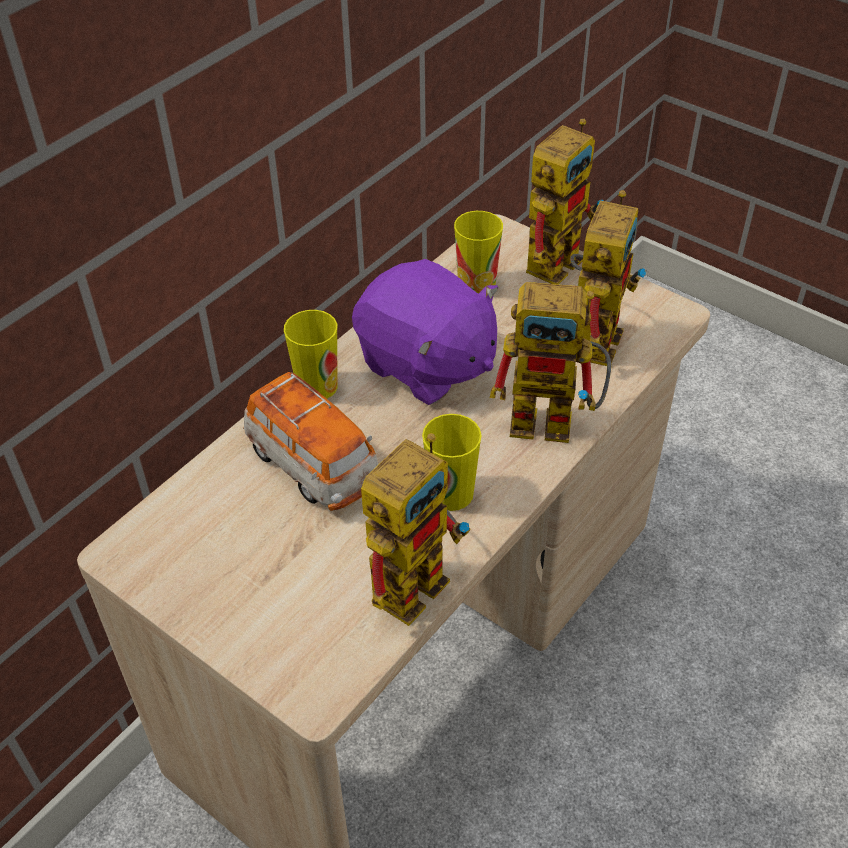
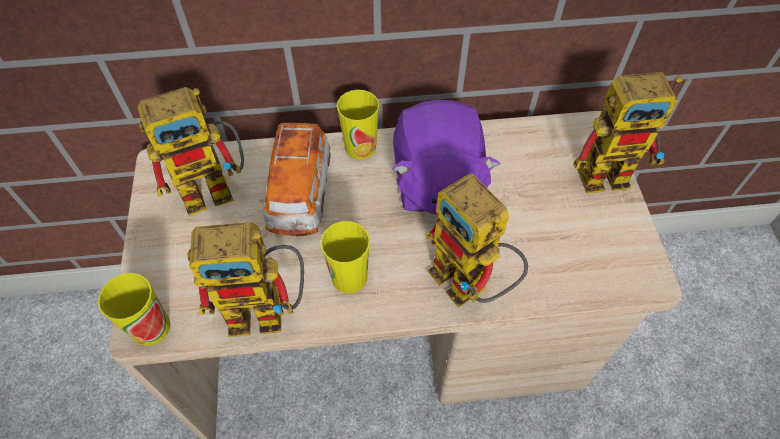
camera: 45 degrees right, 10 degrees up
cup [454,211,503,294] -> cup moved to [98,273,170,346]
toy robot [570,190,646,366] -> toy robot moved to [138,87,244,216]

